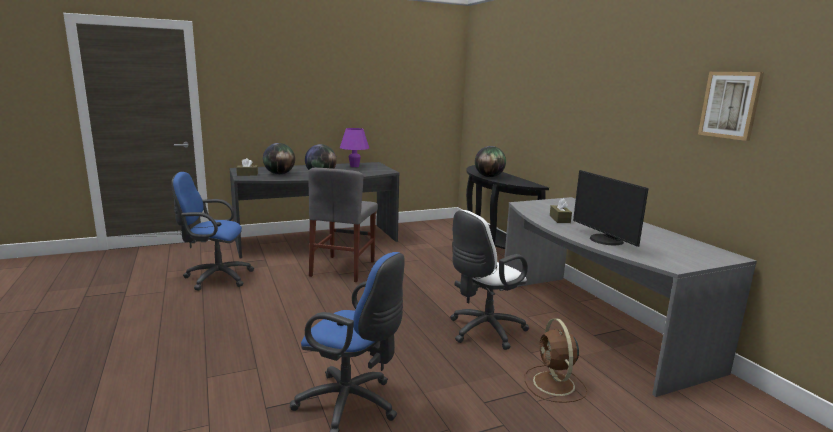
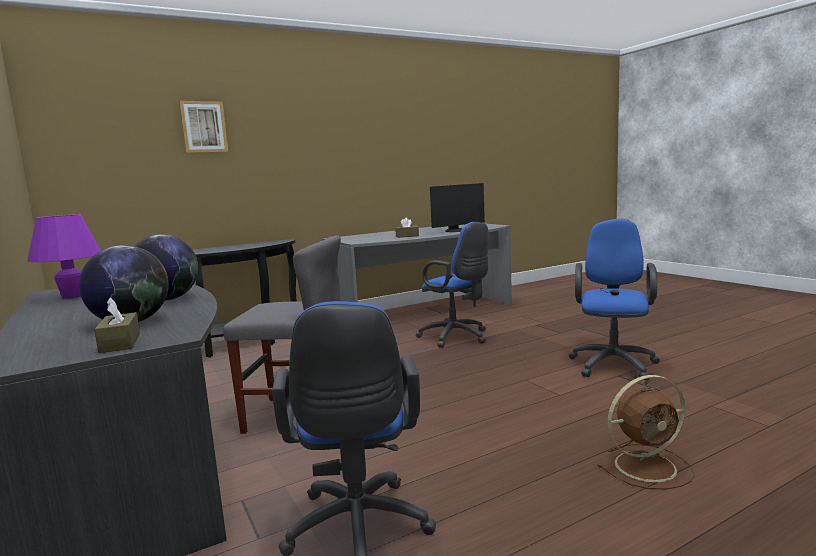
camera: 95 degrees left, 5 degrees down
white office chair [450,210,529,350] -> blue office chair [416,222,489,348]
globe [475,146,506,177] -> none
brown fan [525,318,587,403] -> brown fan moved to [597,375,695,489]
picture [698,72,764,141] -> picture moved to [179,101,228,153]

